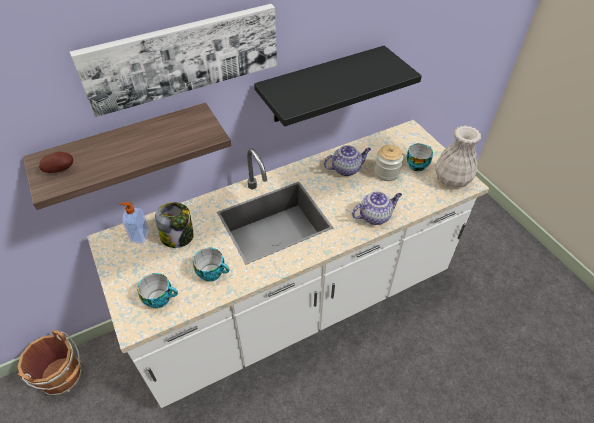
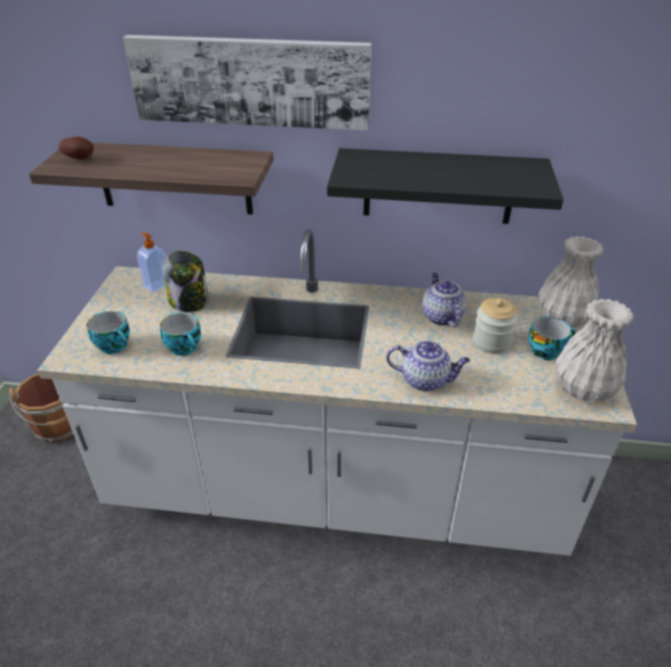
camera: 35 degrees right, 10 degrees down
teapot [324,145,371,176] -> teapot turned 120 degrees counterclockwise [422,273,467,327]
none -> white vase [538,236,604,328]

